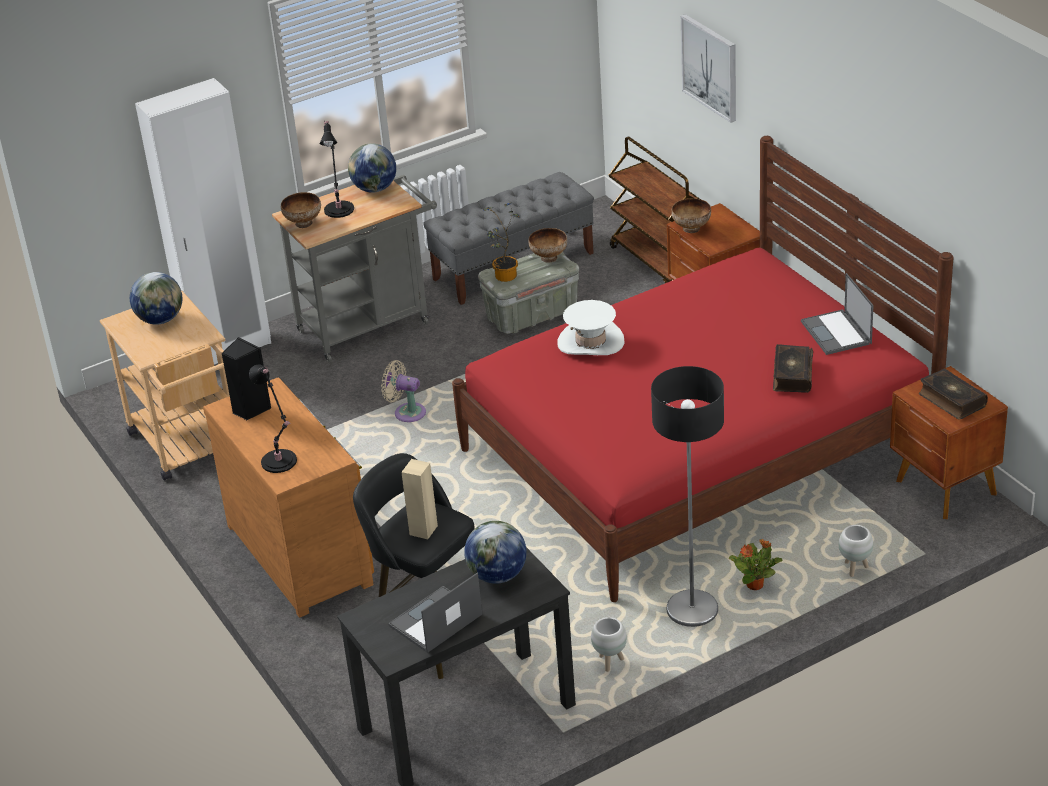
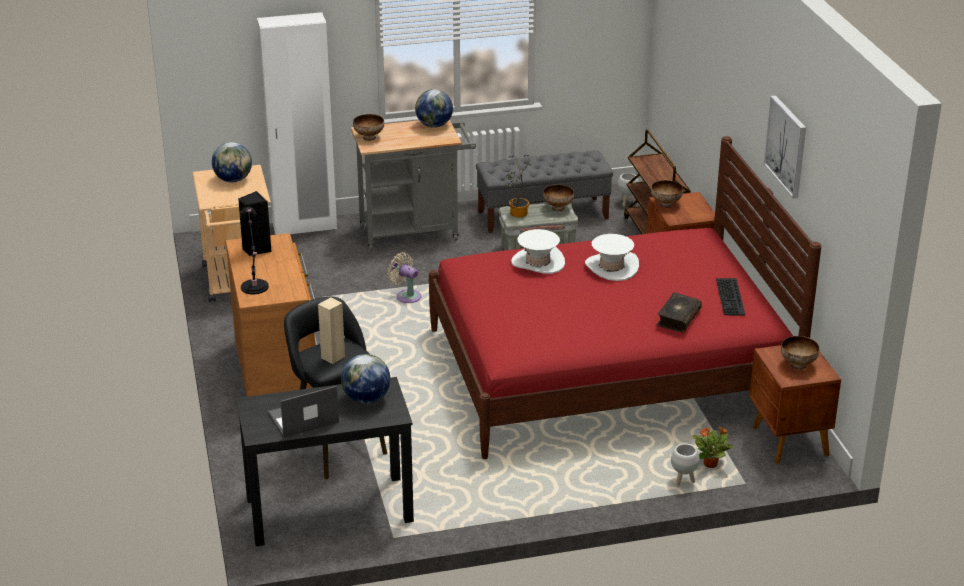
camera: 15 degrees right, 5 degrees down
black table lamp [320,120,354,218] -> none
white planter [591,617,627,672] -> white planter moved to [617,173,639,207]
floor lamp [651,366,724,627] -> none
picture [681,14,736,123] -> picture moved to [764,95,806,198]
potted plant [729,539,782,590] -> potted plant moved to [692,426,734,468]
laptop [801,273,874,355] -> keyboard [716,278,745,315]
book [919,368,988,420] -> bowl [781,336,820,370]
none -> white hat [585,234,639,281]

